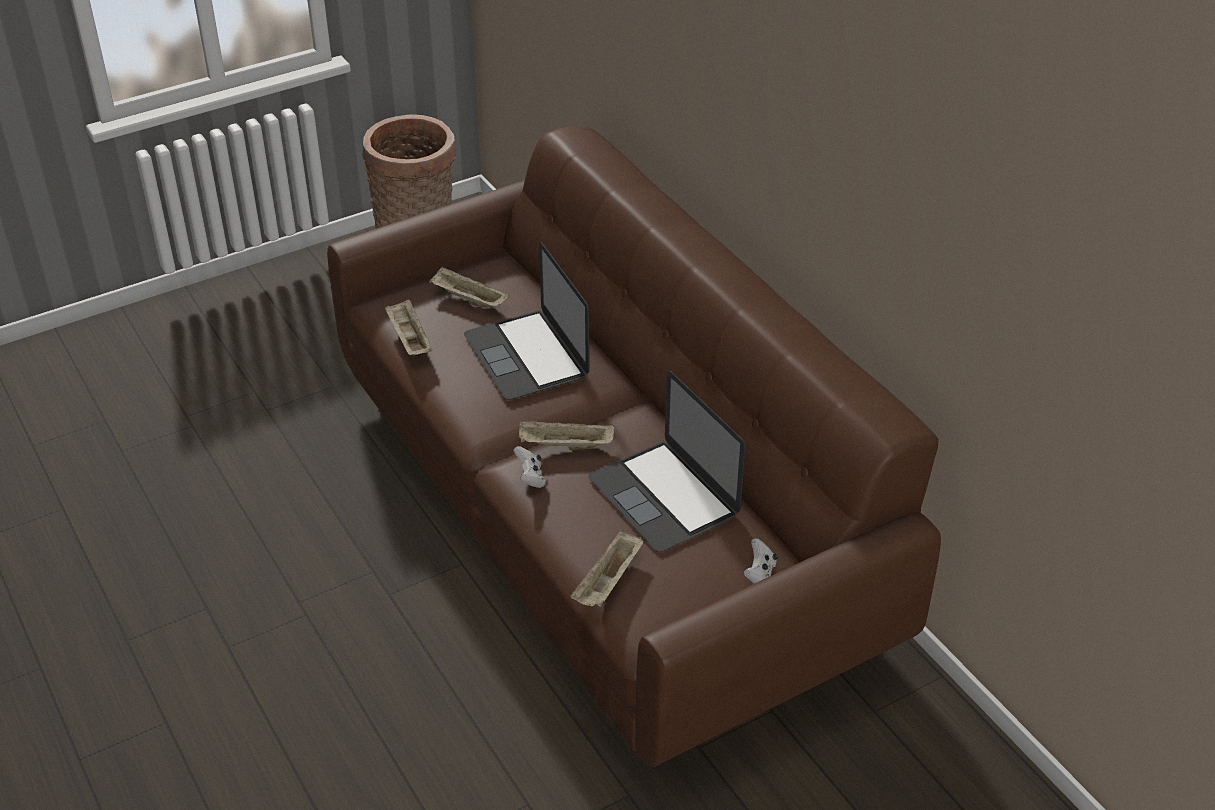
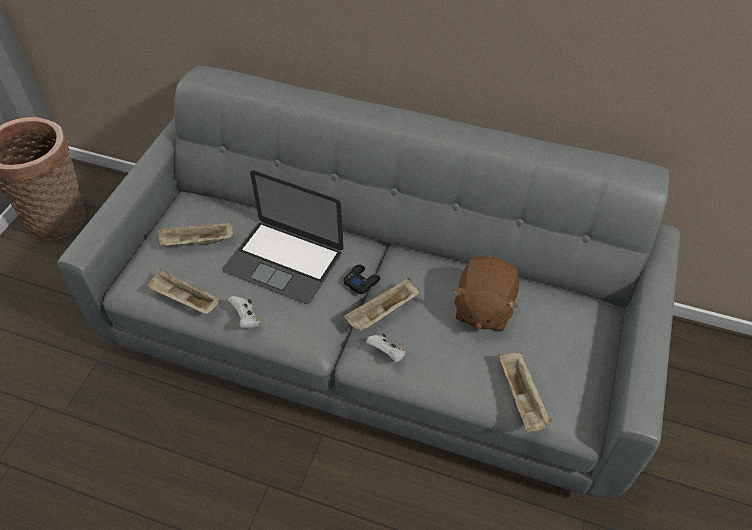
camera: 40 degrees left, 10 degrees up
brown sofa [327,126,941,767] -> grey sofa [57,66,680,498]
laptop [588,371,745,552] -> brown plush toy [453,256,519,331]
white game controller [743,538,778,583] -> white game controller moved to [228,296,260,329]
none -> black game controller [343,265,380,294]

